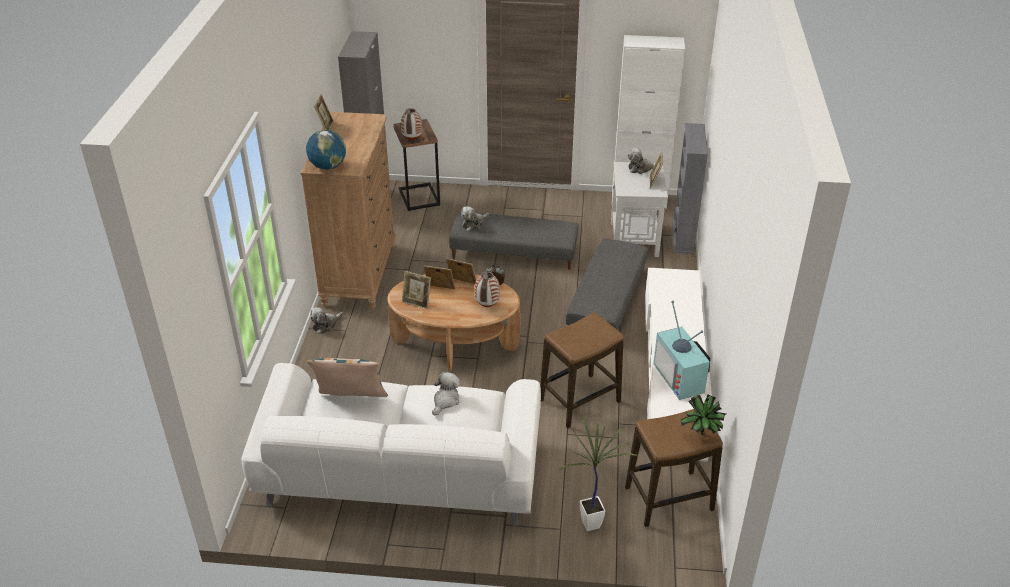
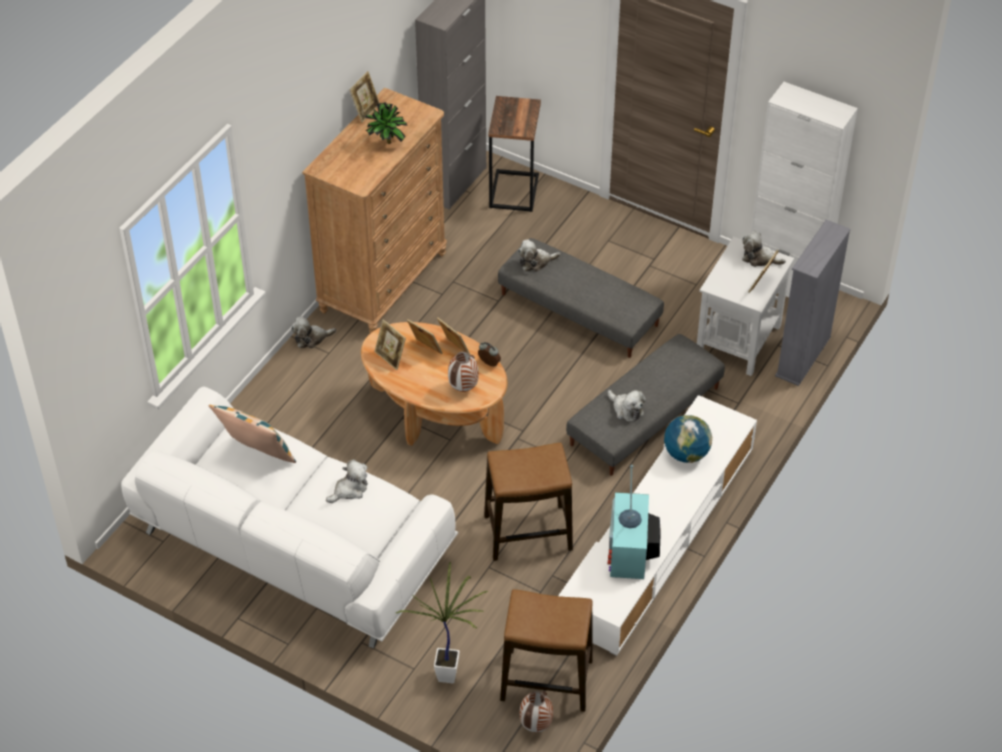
camera: 25 degrees right, 10 degrees up
globe [306,130,346,170] -> globe moved to [664,415,712,463]
vase [401,108,422,140] -> vase moved to [520,691,553,732]
potted plant [681,394,726,435] -> potted plant moved to [365,102,407,144]
none -> plush toy [608,390,646,422]

